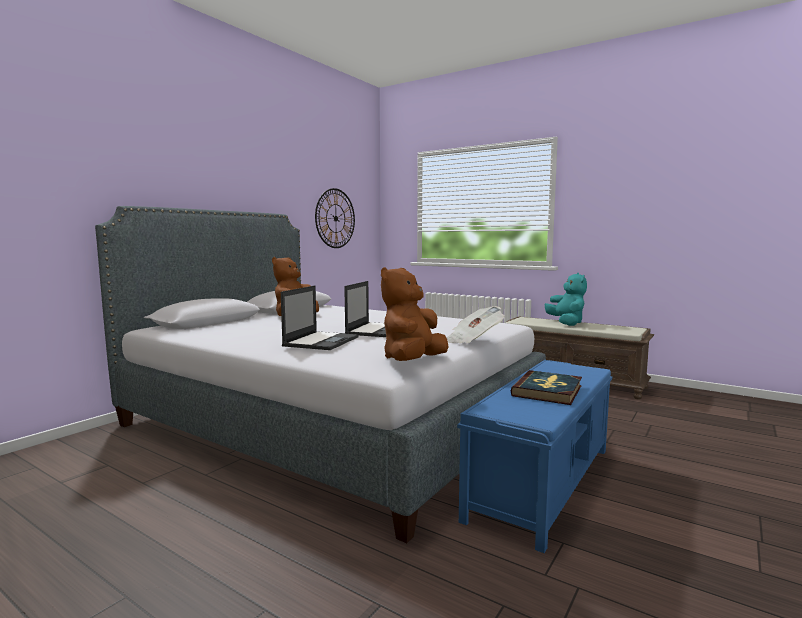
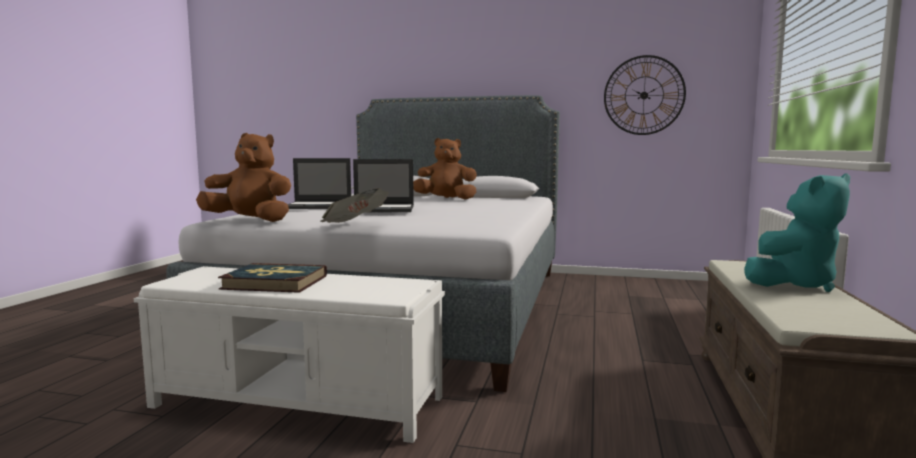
camera: 70 degrees right, 0 degrees up
blue bench [457,360,612,553] -> white bench [134,266,445,443]

